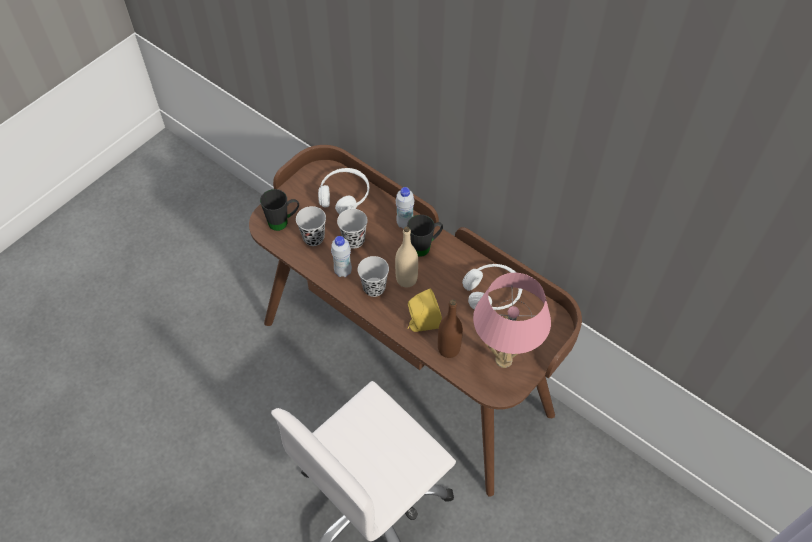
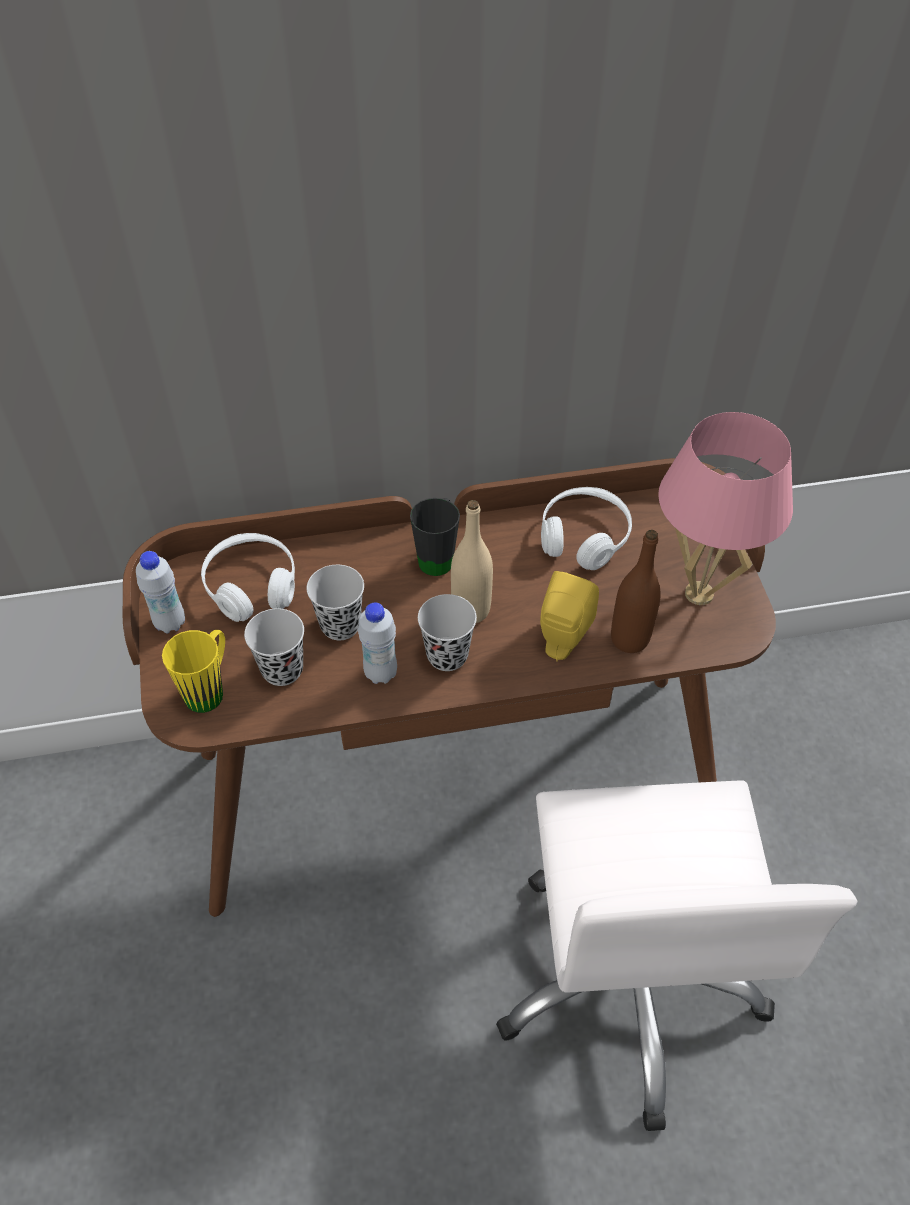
camera: 50 degrees left, 5 degrees down
black mug [260,189,299,231] -> yellow mug [162,630,225,713]
white bottle [396,187,414,229] -> white bottle moved to [136,551,185,633]

